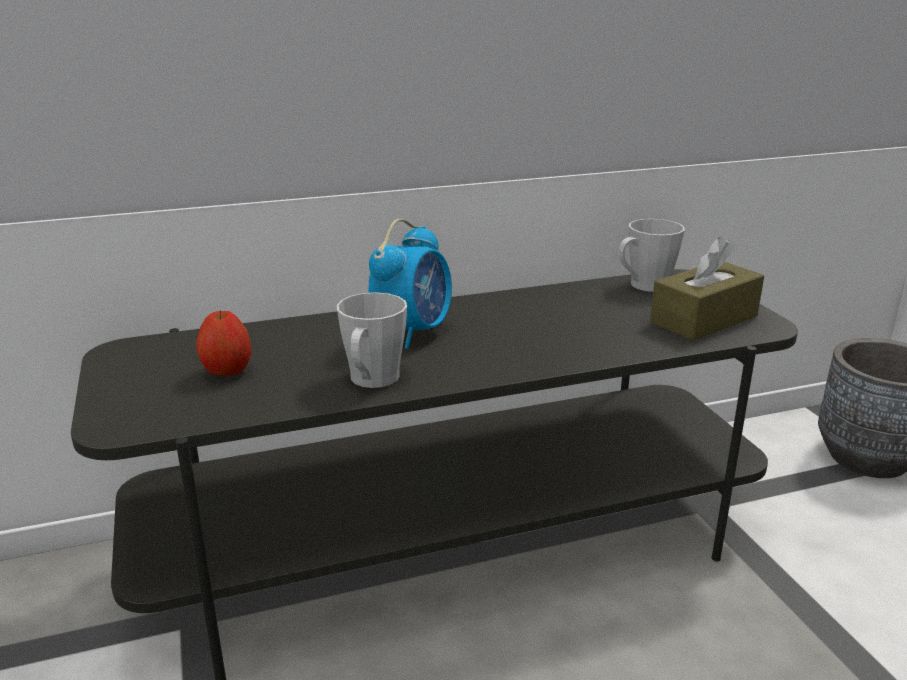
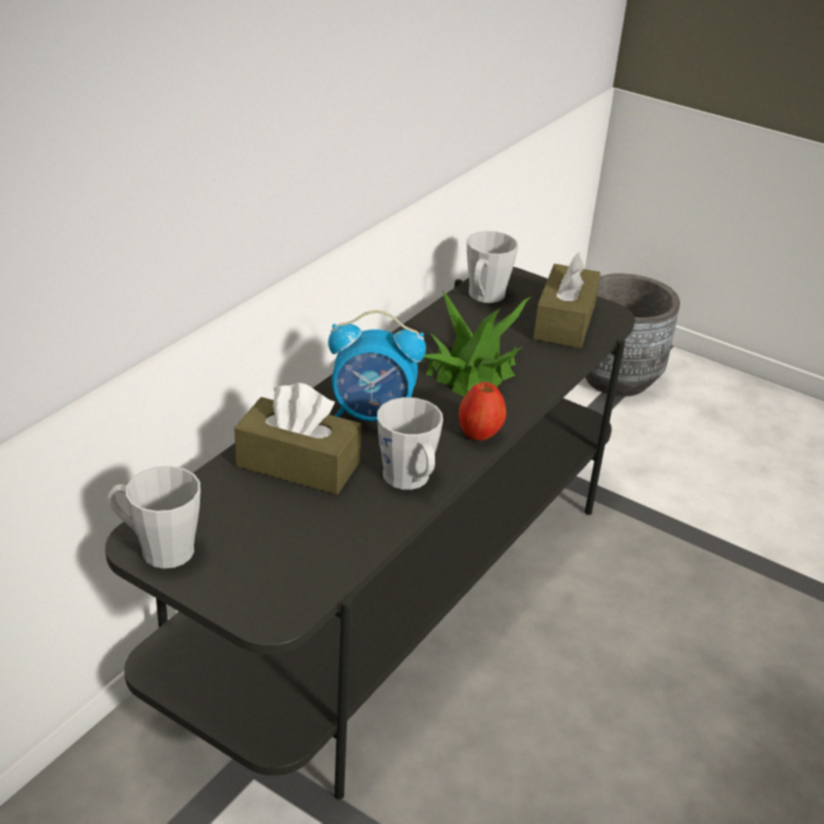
camera: 40 degrees left, 10 degrees up
apple [196,310,251,376] -> apple moved to [459,382,506,440]
alarm clock [368,219,452,349] -> alarm clock turned 105 degrees clockwise [328,310,426,421]
none -> grey mug [108,466,200,569]
none -> brown tissue box [235,383,362,495]
none -> potted plant [423,290,532,397]

